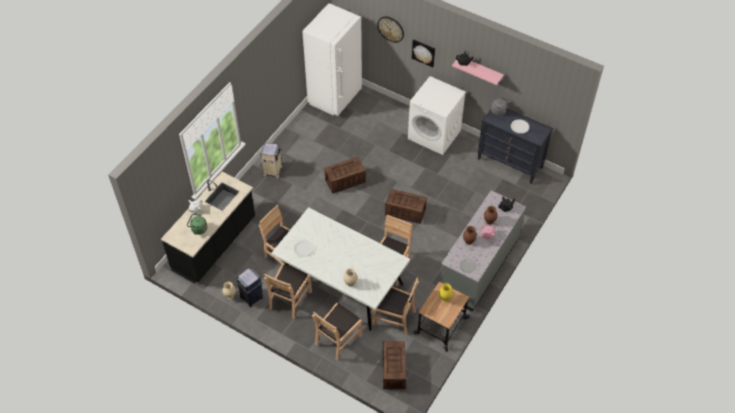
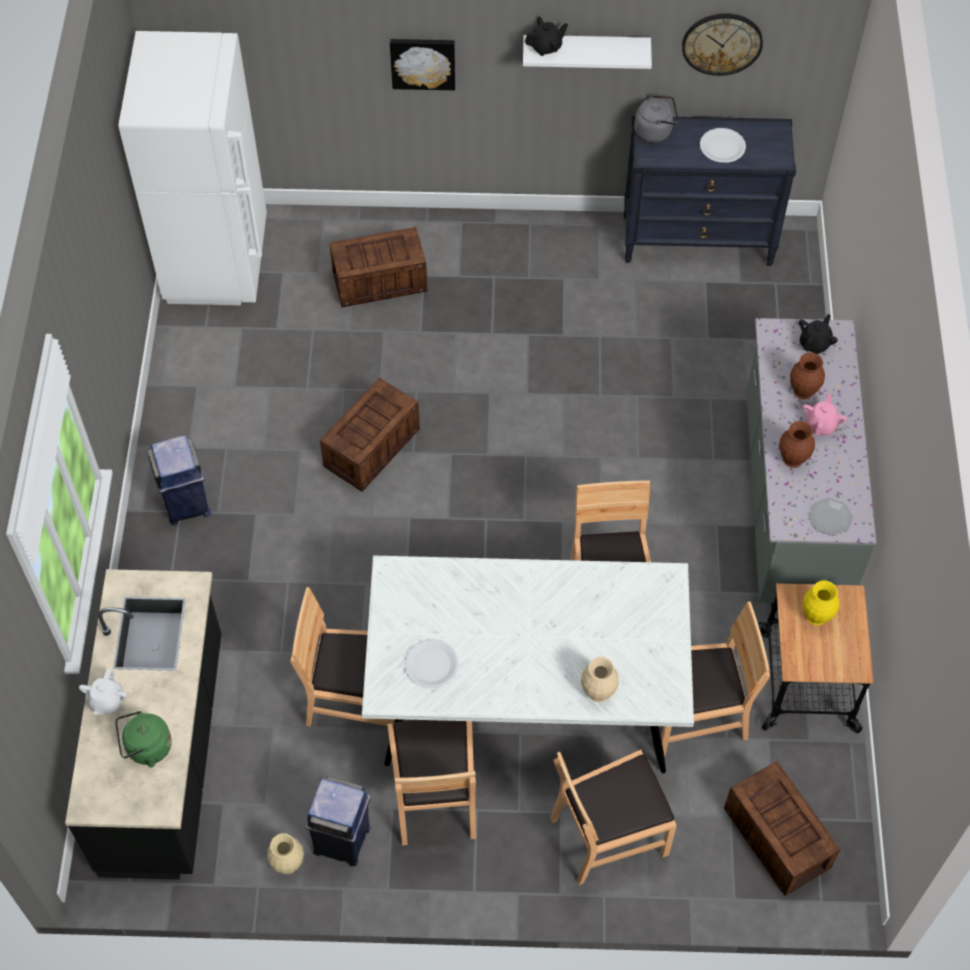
camera: 30 degrees left, 5 degrees up
beige trash can [260,143,282,178] -> blue trash can [147,435,211,526]
brown chair [312,303,362,361] -> brown chair turned 60 degrees clockwise [550,750,677,885]
wall clock [377,17,404,43] -> wall clock moved to [682,13,763,76]
crate [385,189,427,224] -> crate moved to [329,227,427,308]
white washing machine [408,76,466,155] -> none
pink shelf [452,57,504,85] -> white shelf [523,35,652,69]

